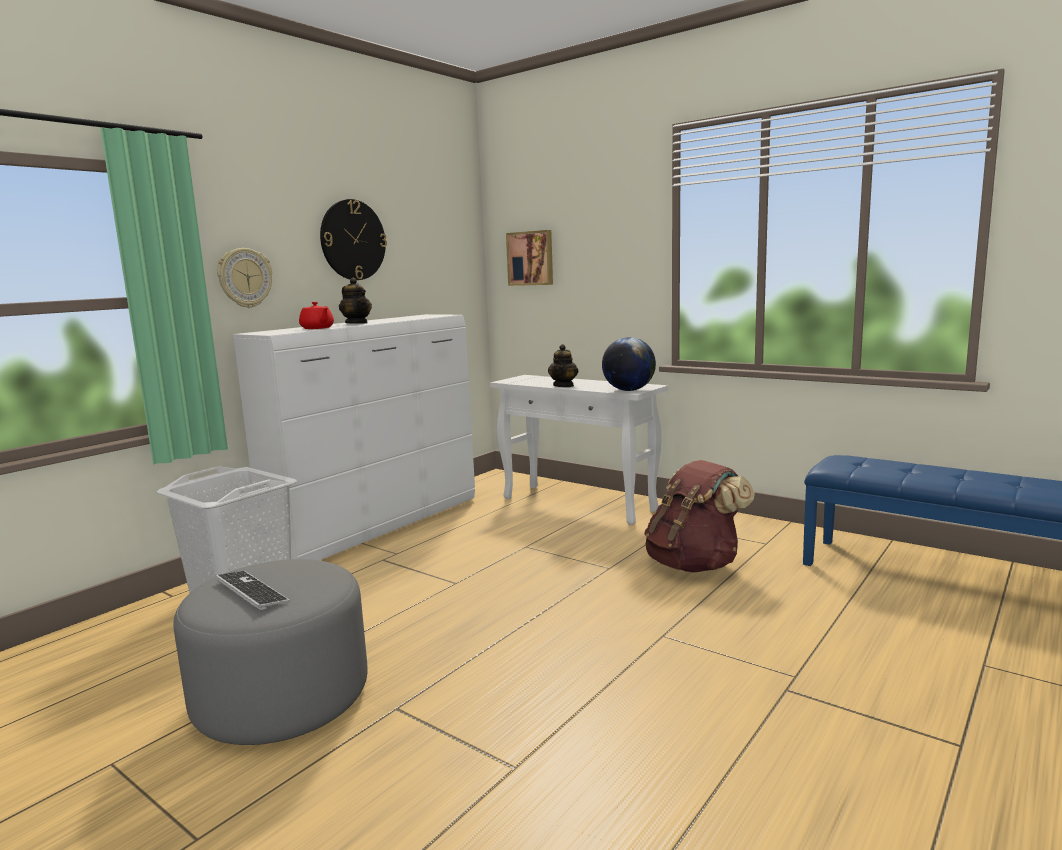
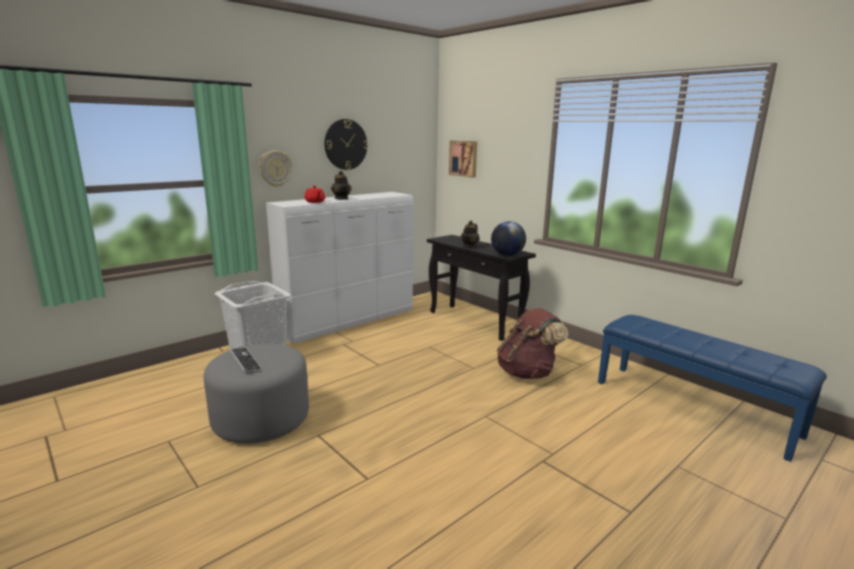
camera: 10 degrees right, 5 degrees up
white console table [490,375,668,525] -> black console table [427,235,536,341]

